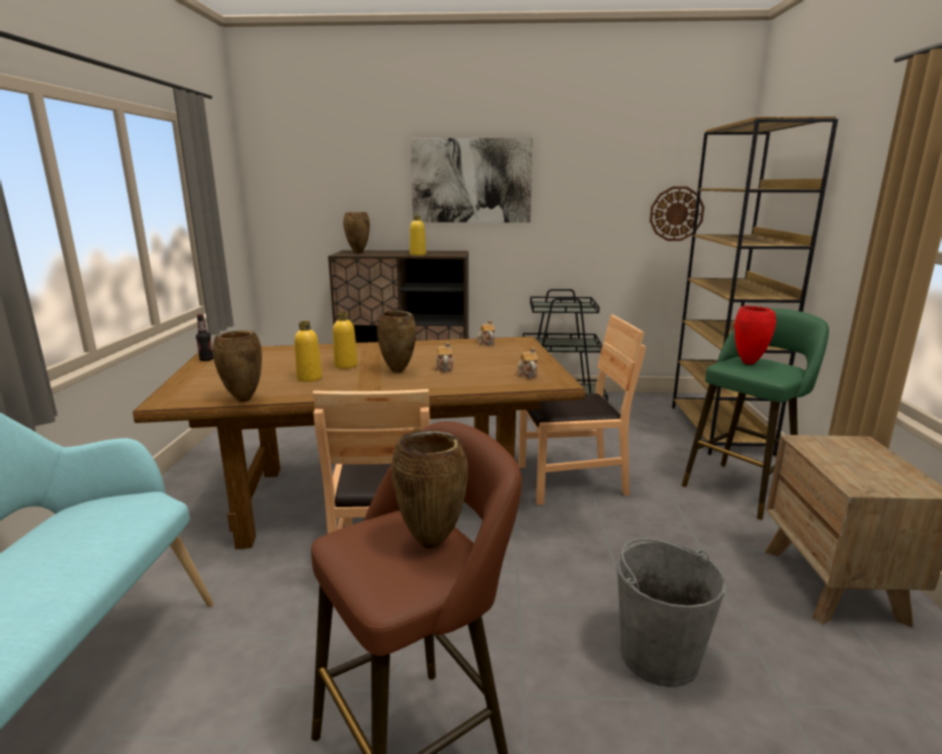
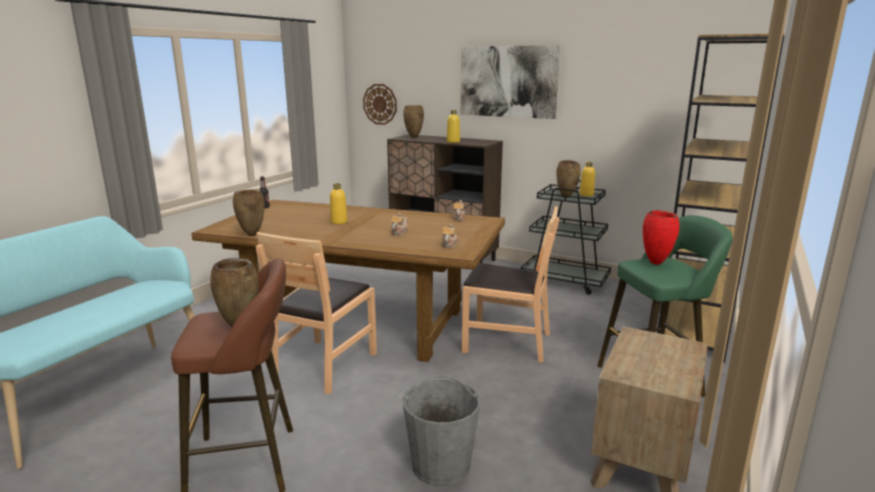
camera: 25 degrees right, 0 degrees up
yellow bottle [294,321,322,382] -> yellow bottle moved to [579,162,595,197]
brown vase [377,310,416,373] -> brown vase moved to [556,160,581,198]
wall clock [650,187,704,241] -> wall clock moved to [363,84,397,125]

